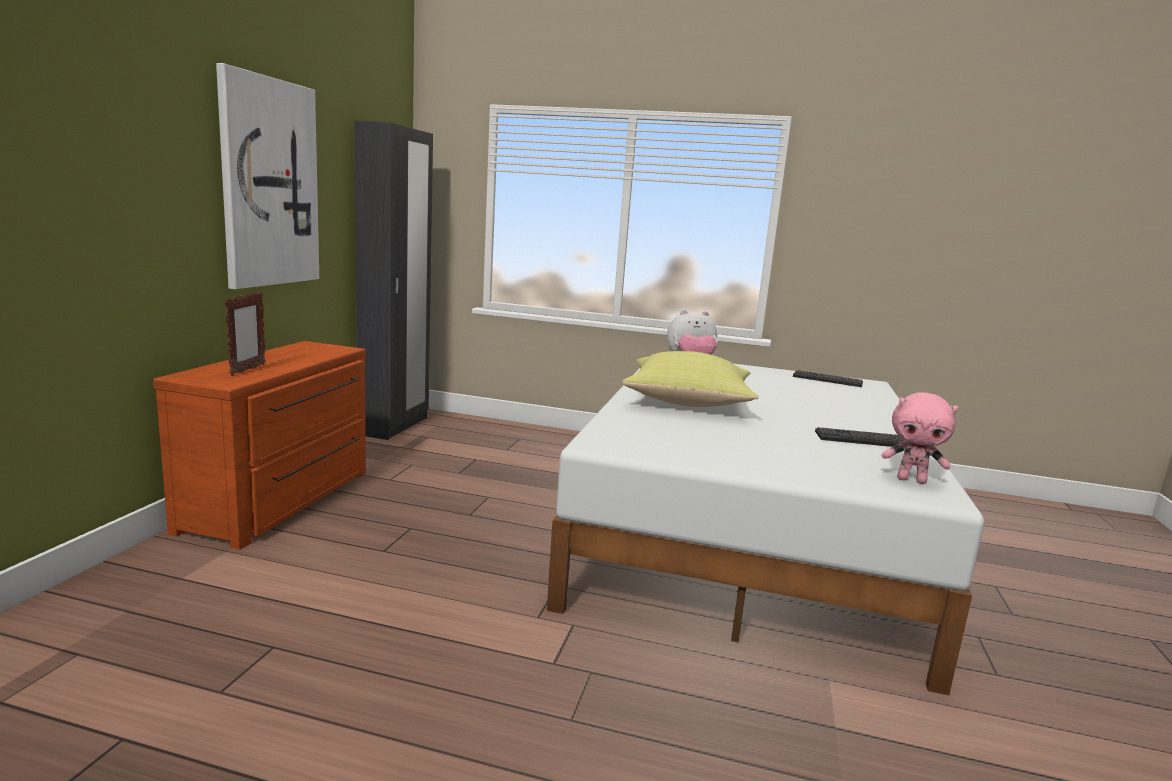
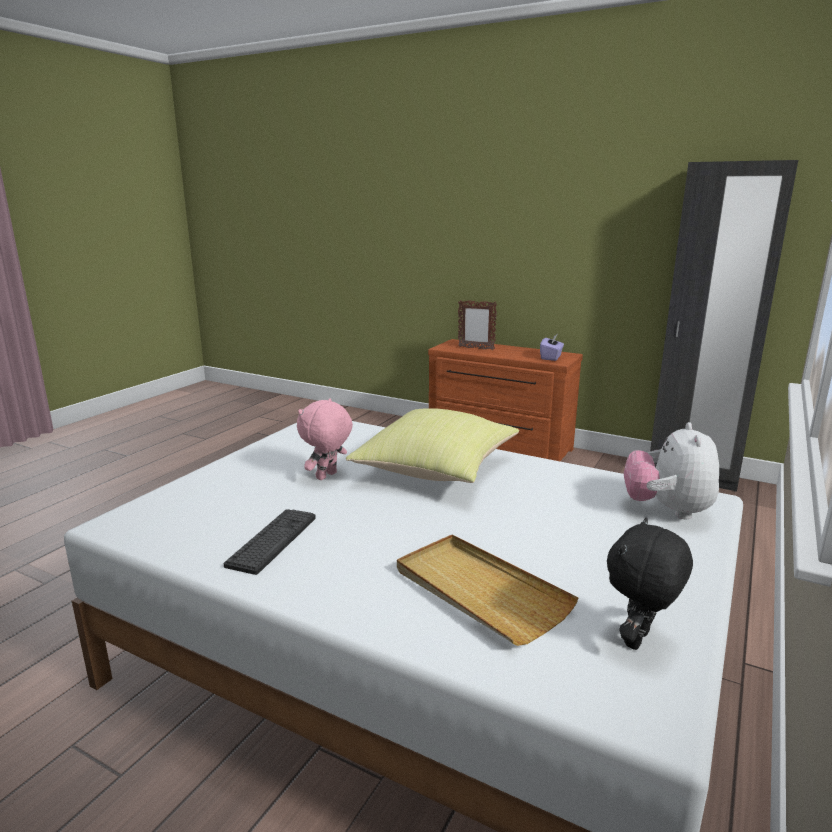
camera: 105 degrees right, 5 degrees up
picture [216,63,319,289] -> none
keyboard [793,370,863,387] -> black plush toy [607,518,693,650]
pink plush toy [882,392,959,484] -> pink plush toy moved to [297,398,353,480]
none -> beige tray [397,534,579,646]
none -> purple tissue box [540,334,564,361]

